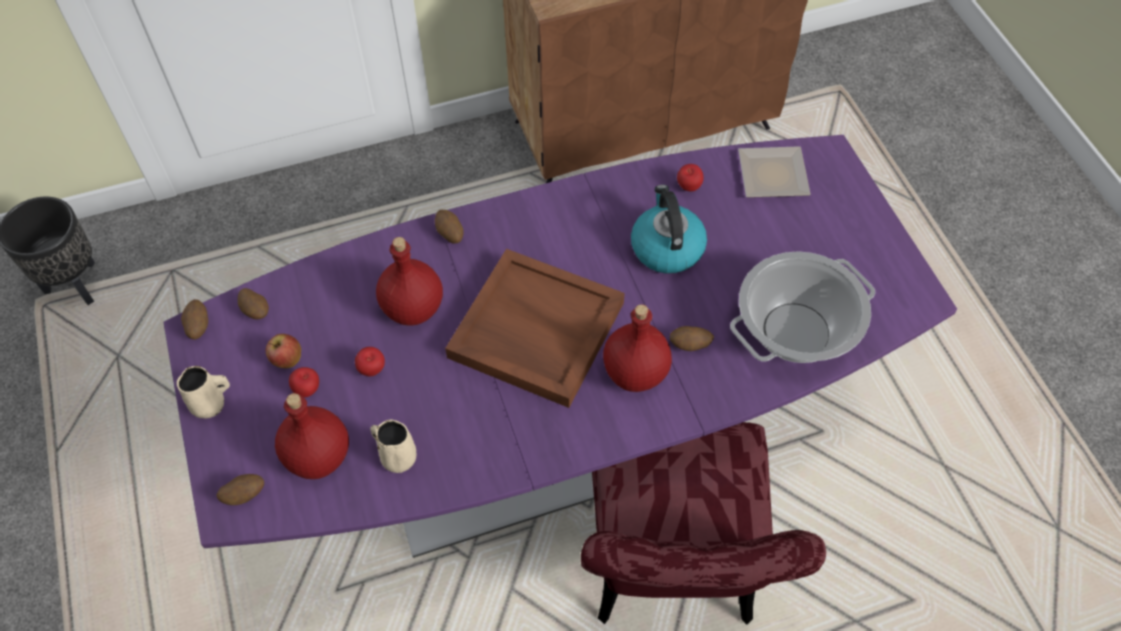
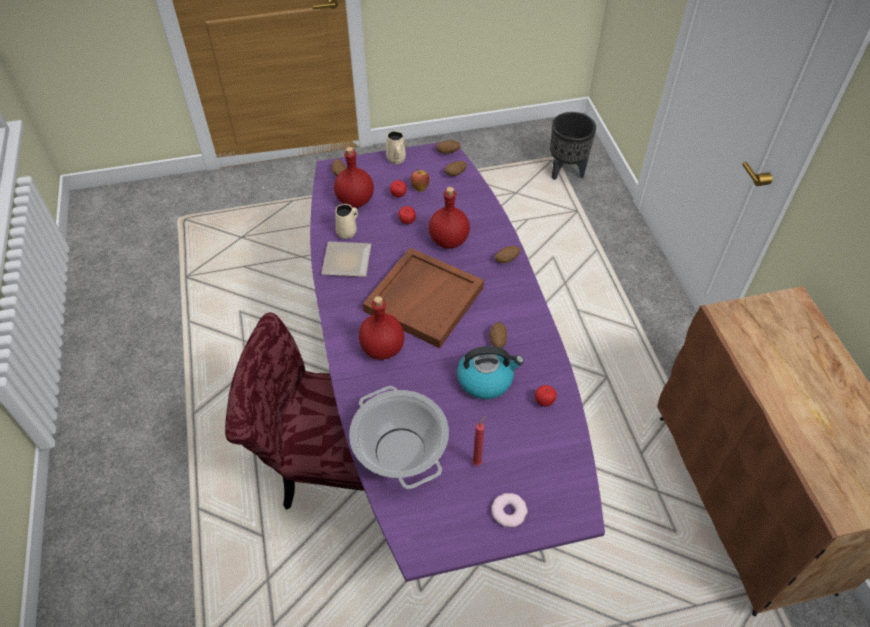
camera: 95 degrees right, 5 degrees down
potato [670,326,714,351] -> potato moved to [489,322,507,348]
plate [738,146,811,198] -> plate moved to [321,242,371,277]
none -> red candle [472,416,485,466]
none -> donut [492,493,528,527]

